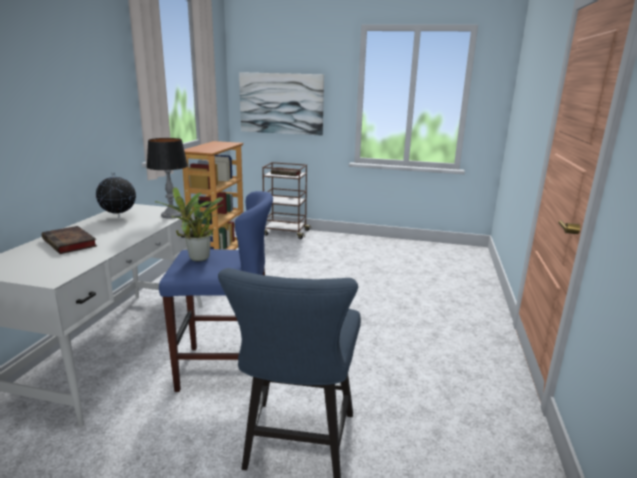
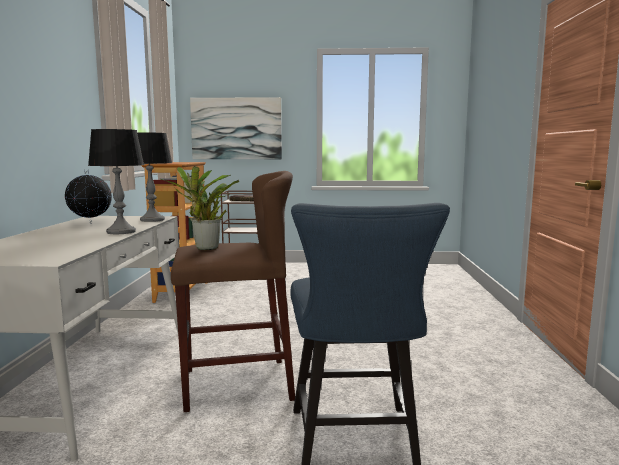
camera: 10 degrees left, 10 degrees down
book [42,226,97,254] -> none
blue stool [159,191,273,392] -> brown stool [171,171,295,412]
none -> table lamp [88,129,144,234]

